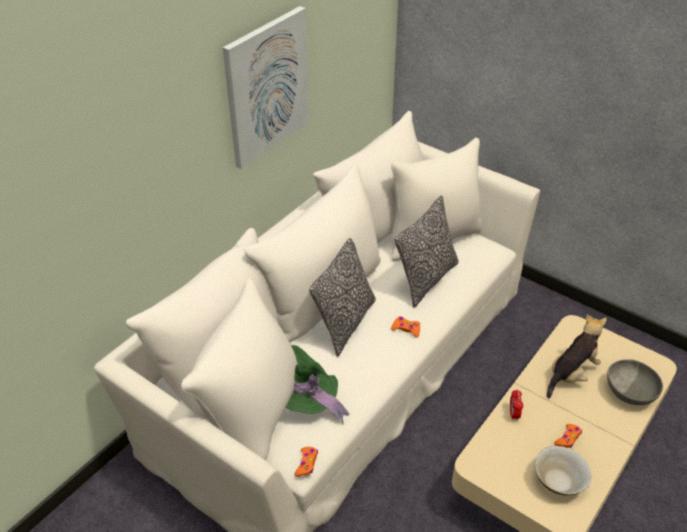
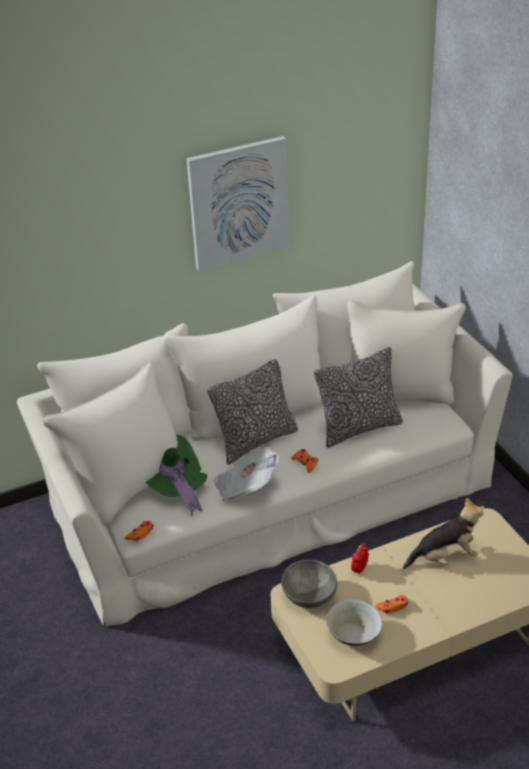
camera: 30 degrees right, 5 degrees down
grey bowl [607,359,663,405] -> grey bowl moved to [282,560,337,608]
none -> newspaper [214,447,279,501]

